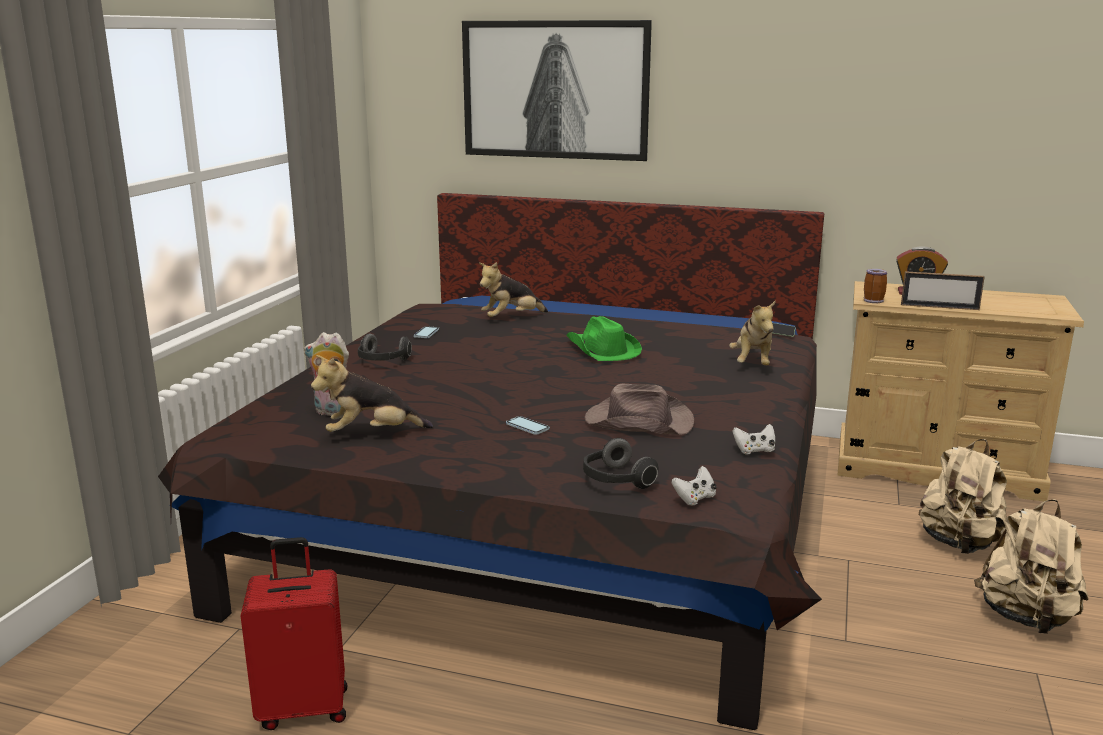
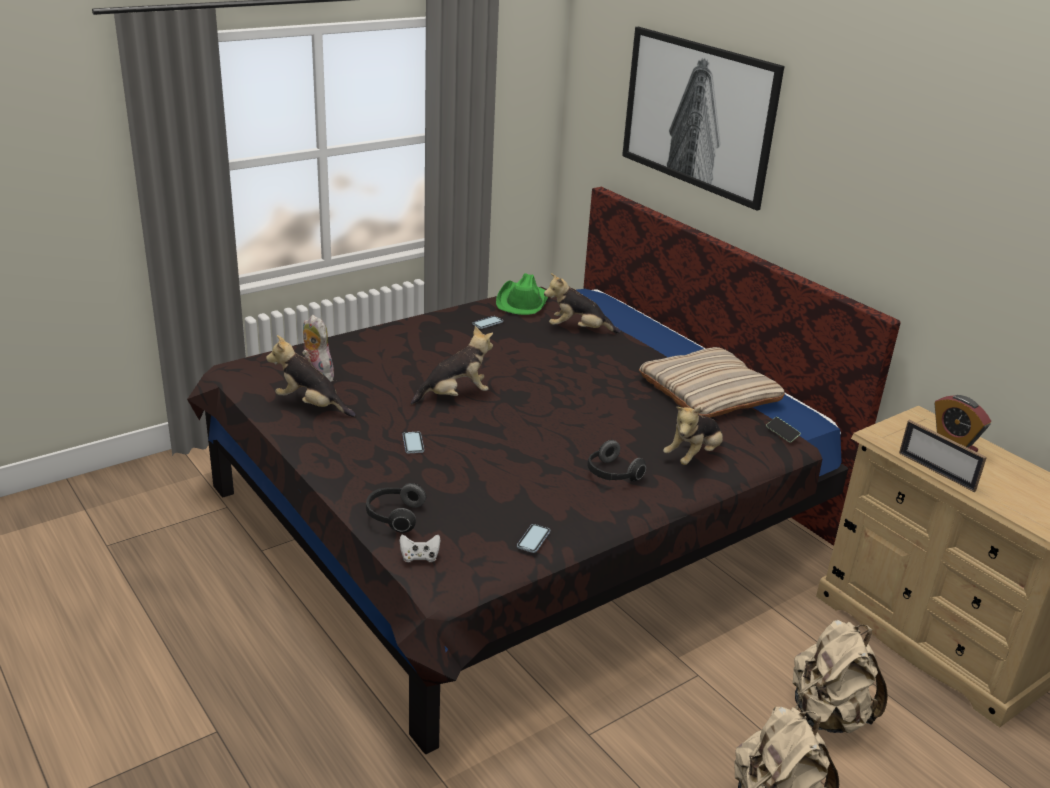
camera: 35 degrees right, 10 degrees up
red suitcase [241,537,347,730] -> none
headphones [358,334,412,361] -> headphones moved to [587,440,646,482]
green hat [566,316,642,361] -> green hat moved to [496,273,548,315]
brown hat [585,384,694,435] -> none
white game controller [732,424,775,454] -> phone [517,524,550,553]
mug [864,269,887,303] -> none
none -> plush toy [411,326,493,405]
none -> beige pillow [639,347,785,418]

